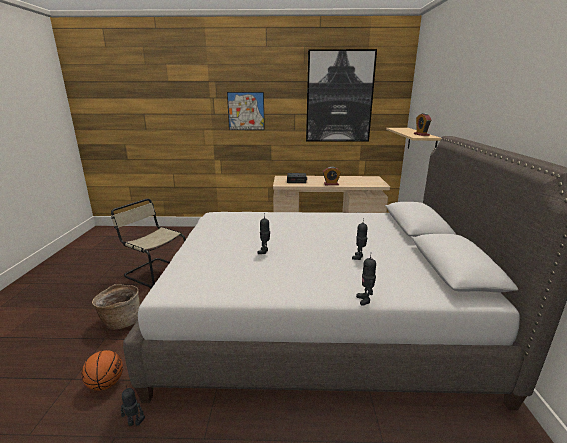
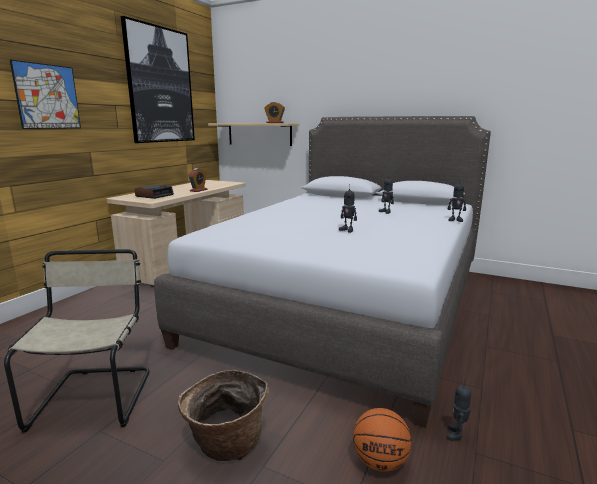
camera: 65 degrees left, 5 degrees down
beige chair [111,199,186,288] -> beige chair turned 120 degrees clockwise [4,249,149,433]

